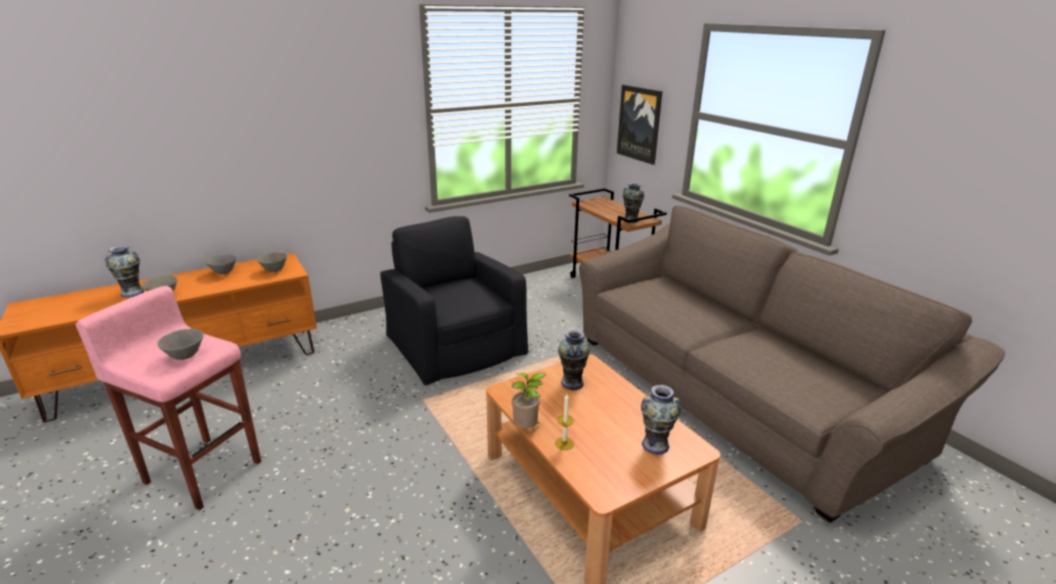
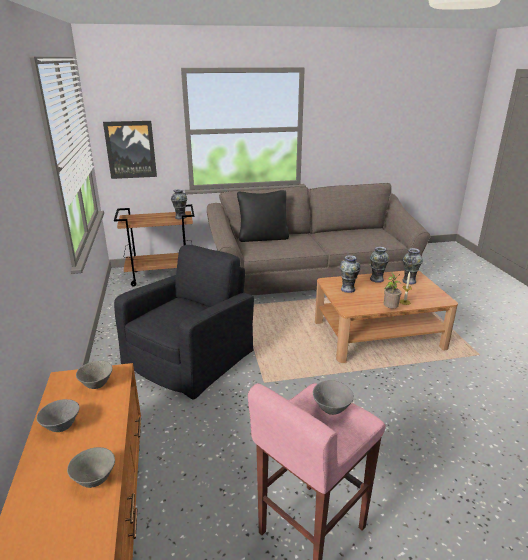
camera: 70 degrees left, 0 degrees up
vase [105,245,144,298] -> vase moved to [370,247,389,283]
black armchair [380,216,528,386] -> black armchair turned 135 degrees clockwise [114,245,254,400]
none -> black pillow [237,190,289,242]

